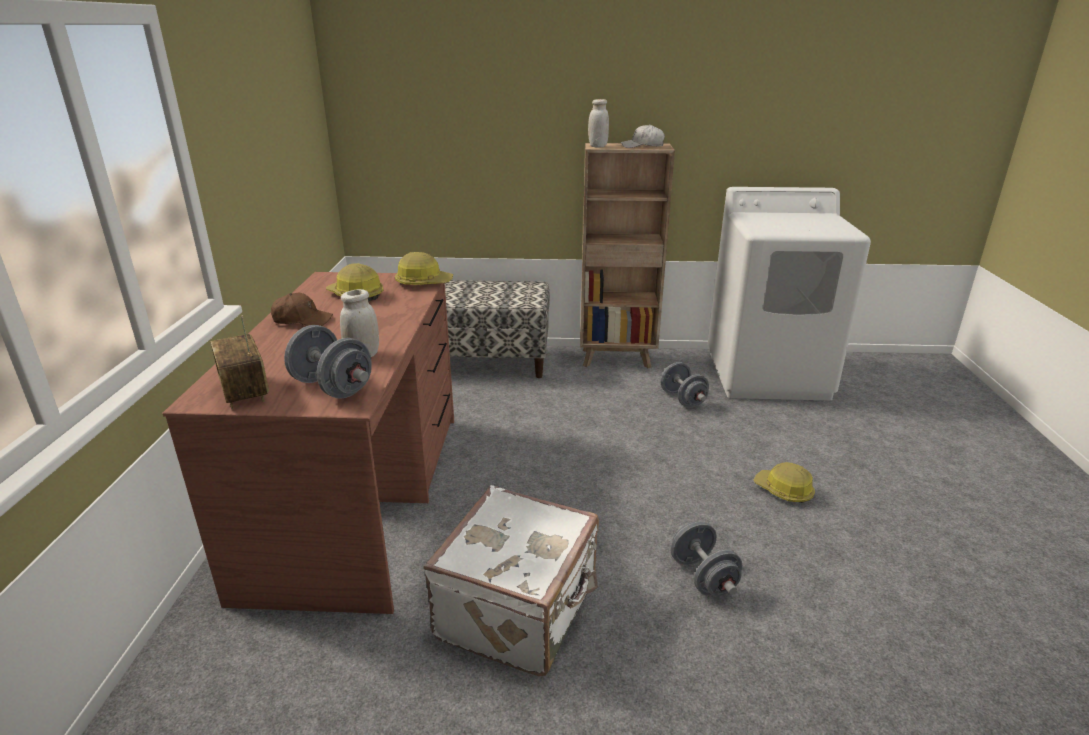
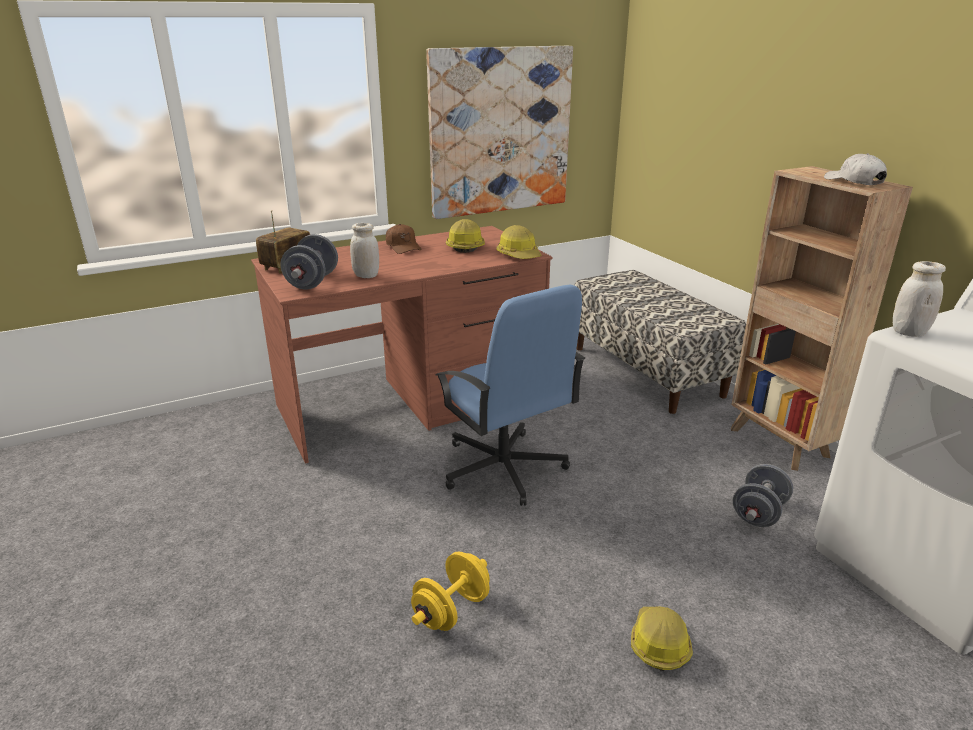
camera: 60 degrees right, 0 degrees up
white suitcase [423,485,599,676] -> none
white jar [588,99,609,148] -> white jar moved to [893,261,946,336]
grey dumbbell [671,522,742,596] -> yellow dumbbell [411,551,490,631]
none -> picture [426,46,573,219]
none -> blue office chair [435,285,585,506]

